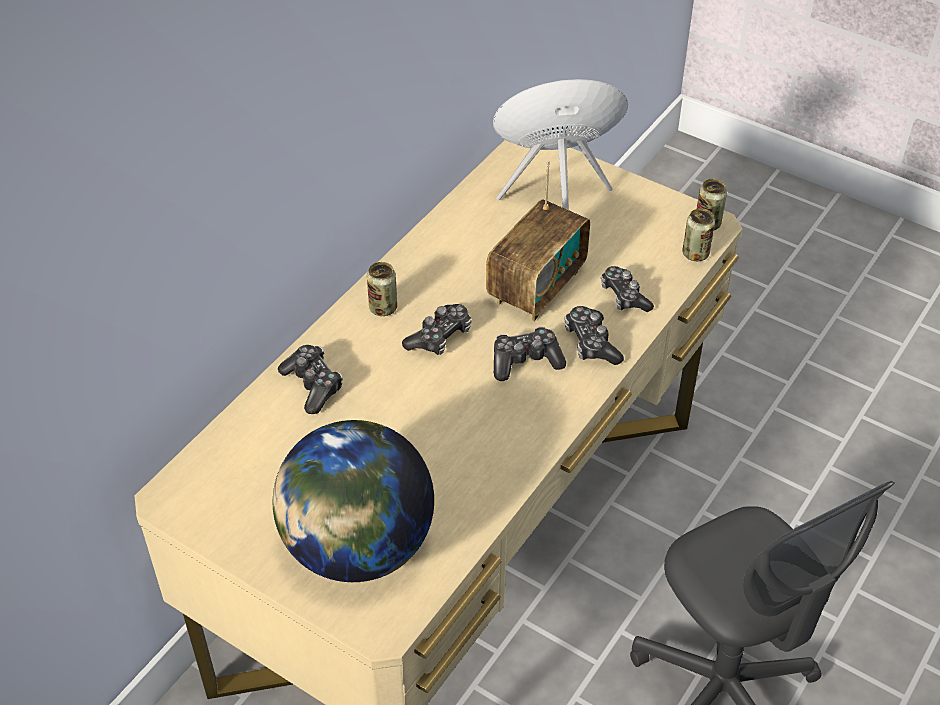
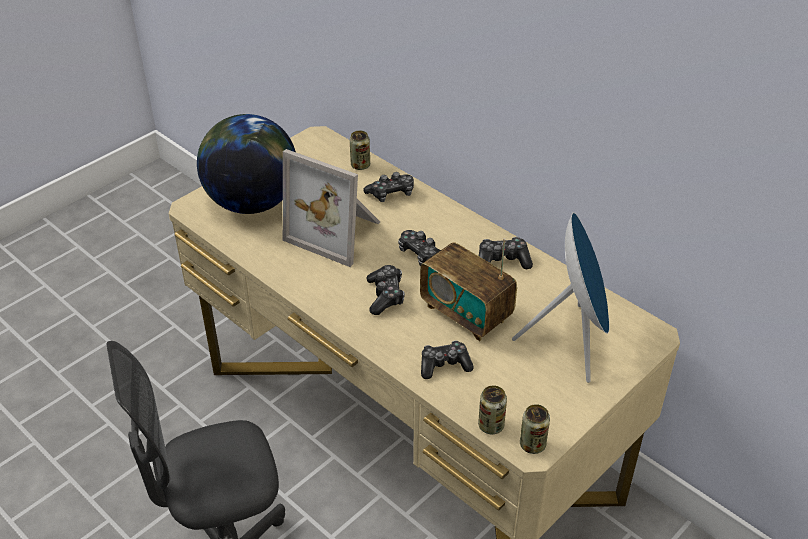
camera: 100 degrees right, 5 degrees down
can [367,262,397,316] -> can moved to [350,131,370,170]
game controller [565,306,624,365] -> game controller moved to [479,237,533,269]
none -> picture frame [283,149,380,267]

